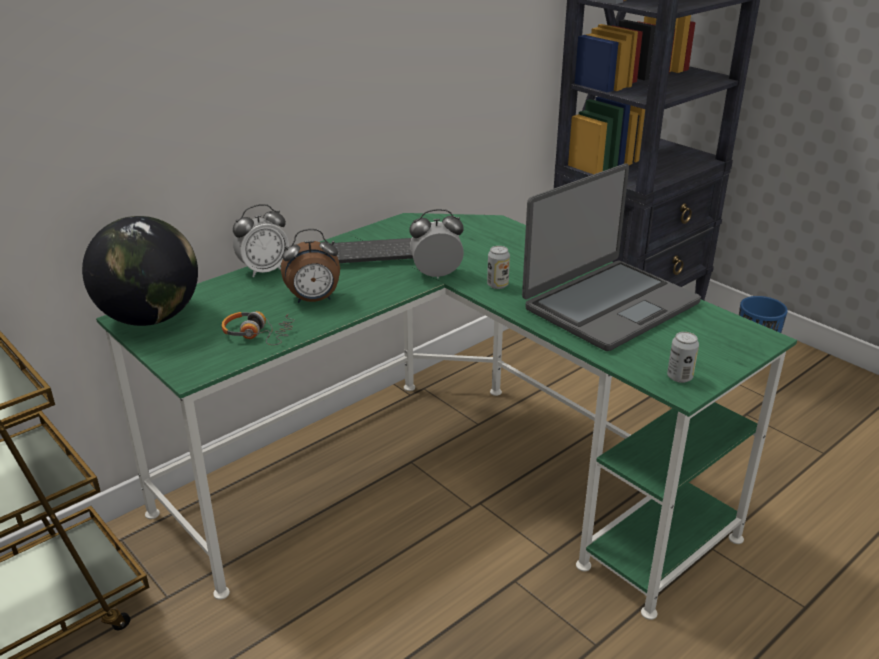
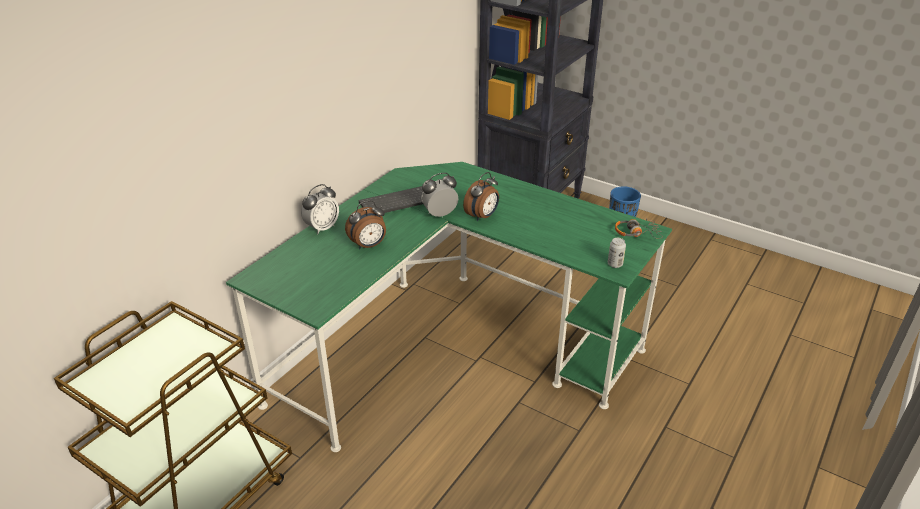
camera: 15 degrees left, 5 degrees up
globe [82,216,198,326] -> none
headphones [222,311,295,345] -> headphones moved to [615,218,663,239]
can [487,246,510,289] -> alarm clock [463,172,499,221]
laptop [522,164,701,351] -> none

